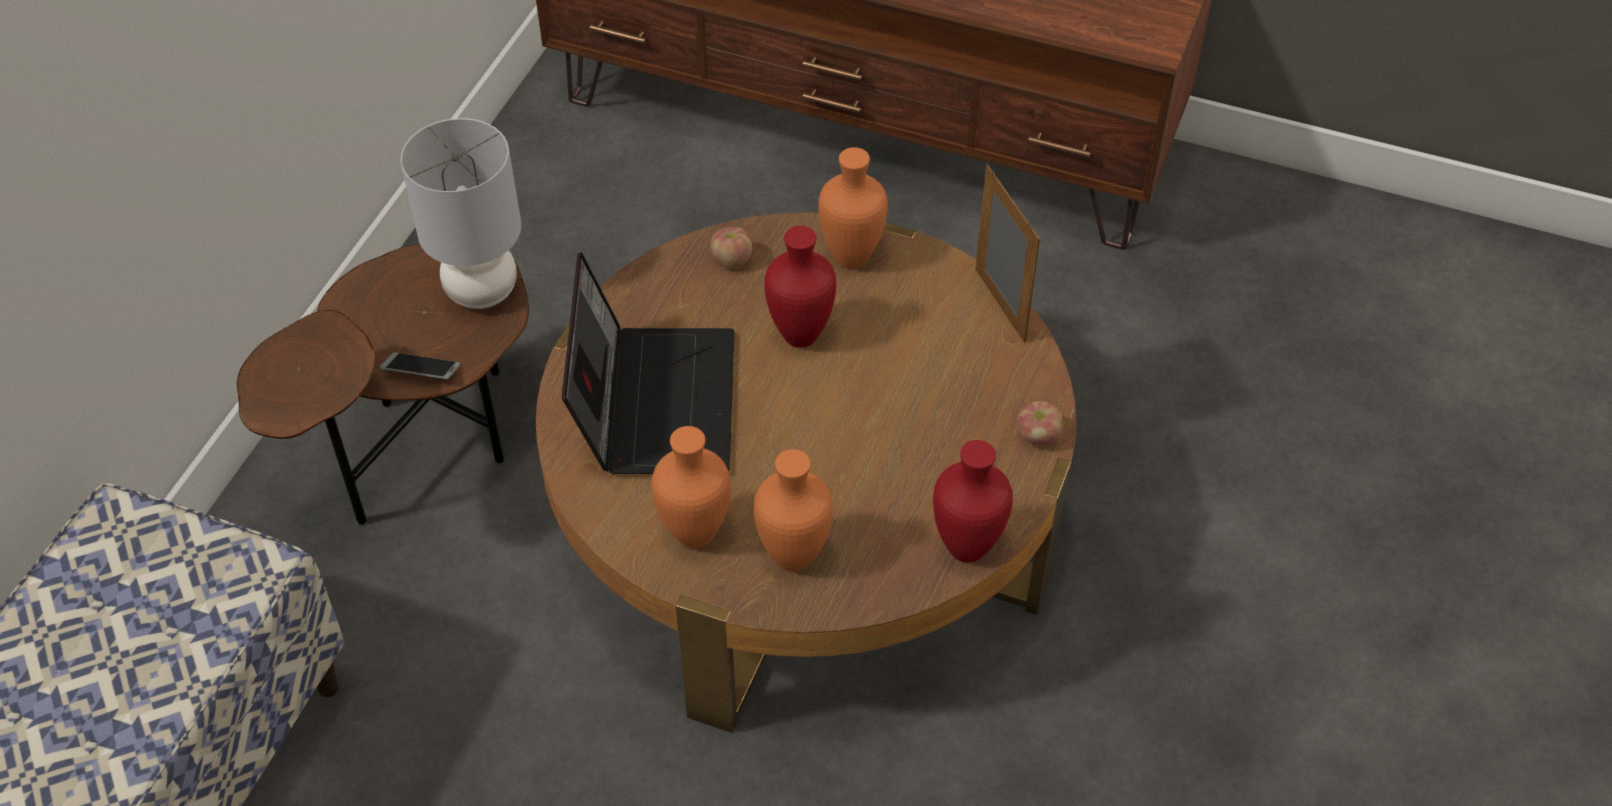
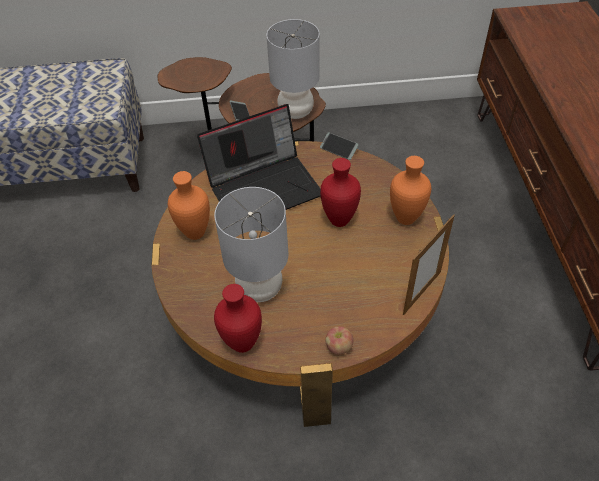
camera: 65 degrees right, 0 degrees up
apple [710,227,752,268] -> none
orange vase [754,449,833,572] -> none
none -> grey table lamp [214,187,288,302]
none -> phone [320,133,359,160]

